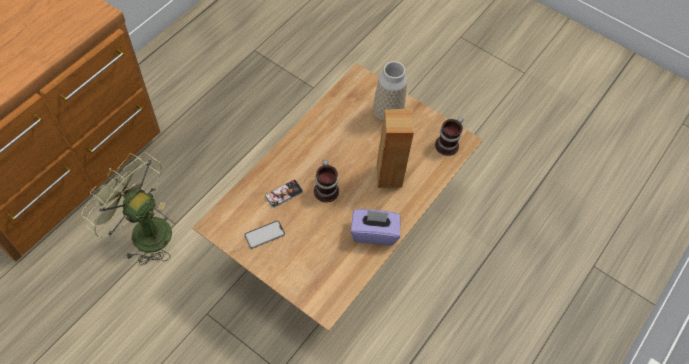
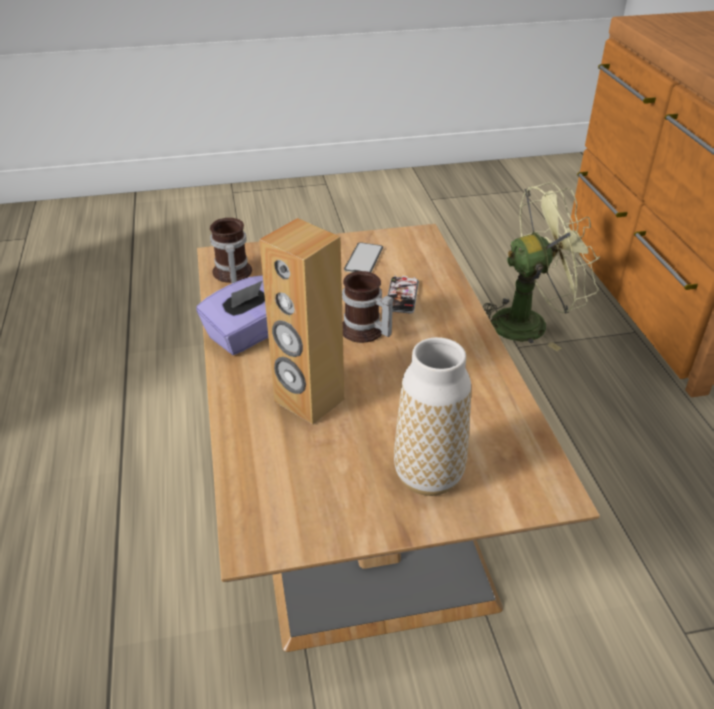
camera: 135 degrees right, 20 degrees down
mug [435,117,464,156] -> mug moved to [210,218,252,283]

